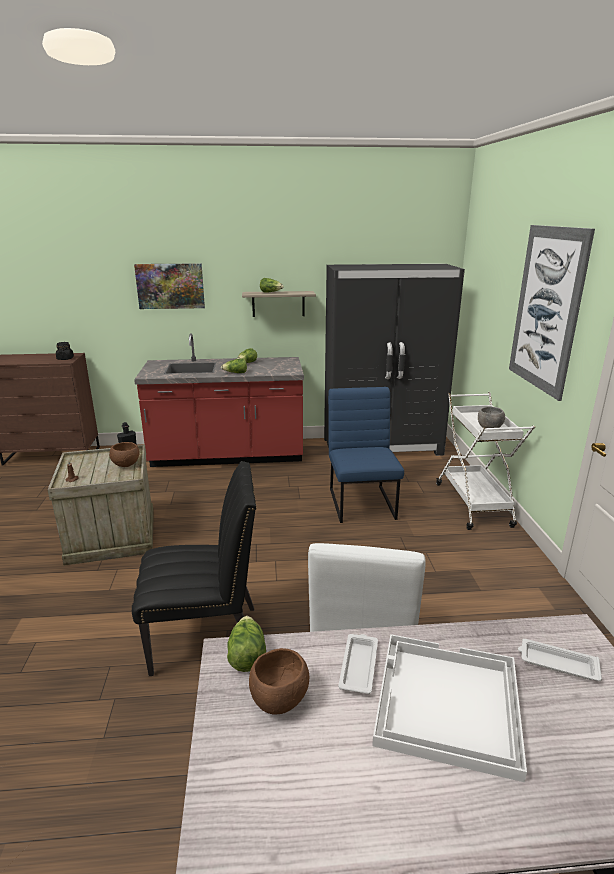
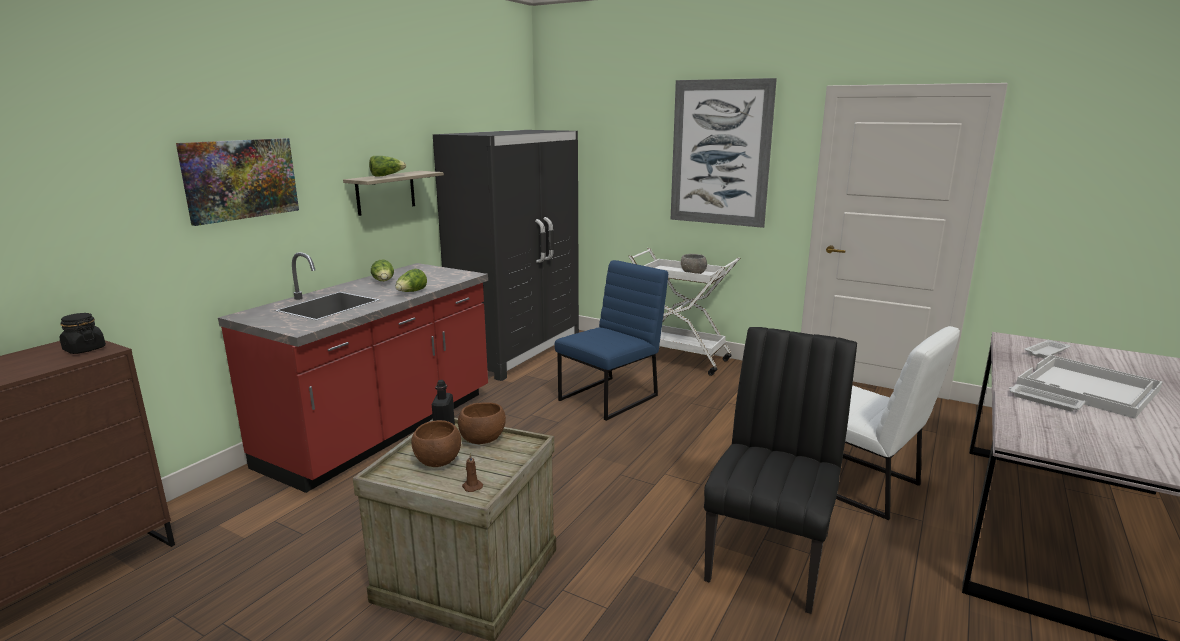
camera: 55 degrees left, 5 degrees down
lettuce [227,616,266,672] -> none
brown bowl [249,648,309,715] -> brown bowl moved to [411,420,461,467]
blue chair [328,387,404,523] -> blue chair turned 105 degrees clockwise [555,260,668,421]

